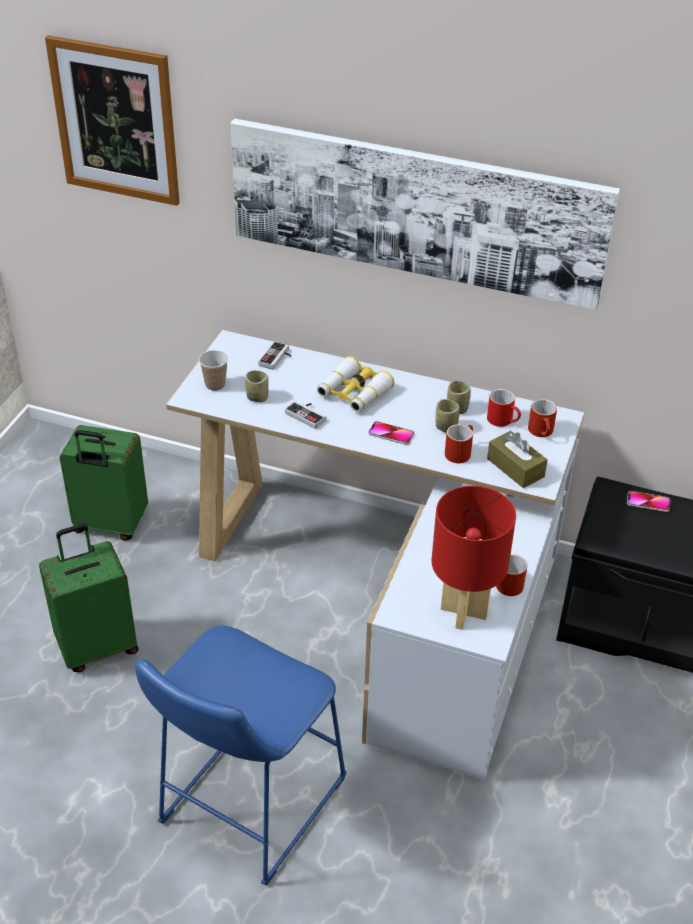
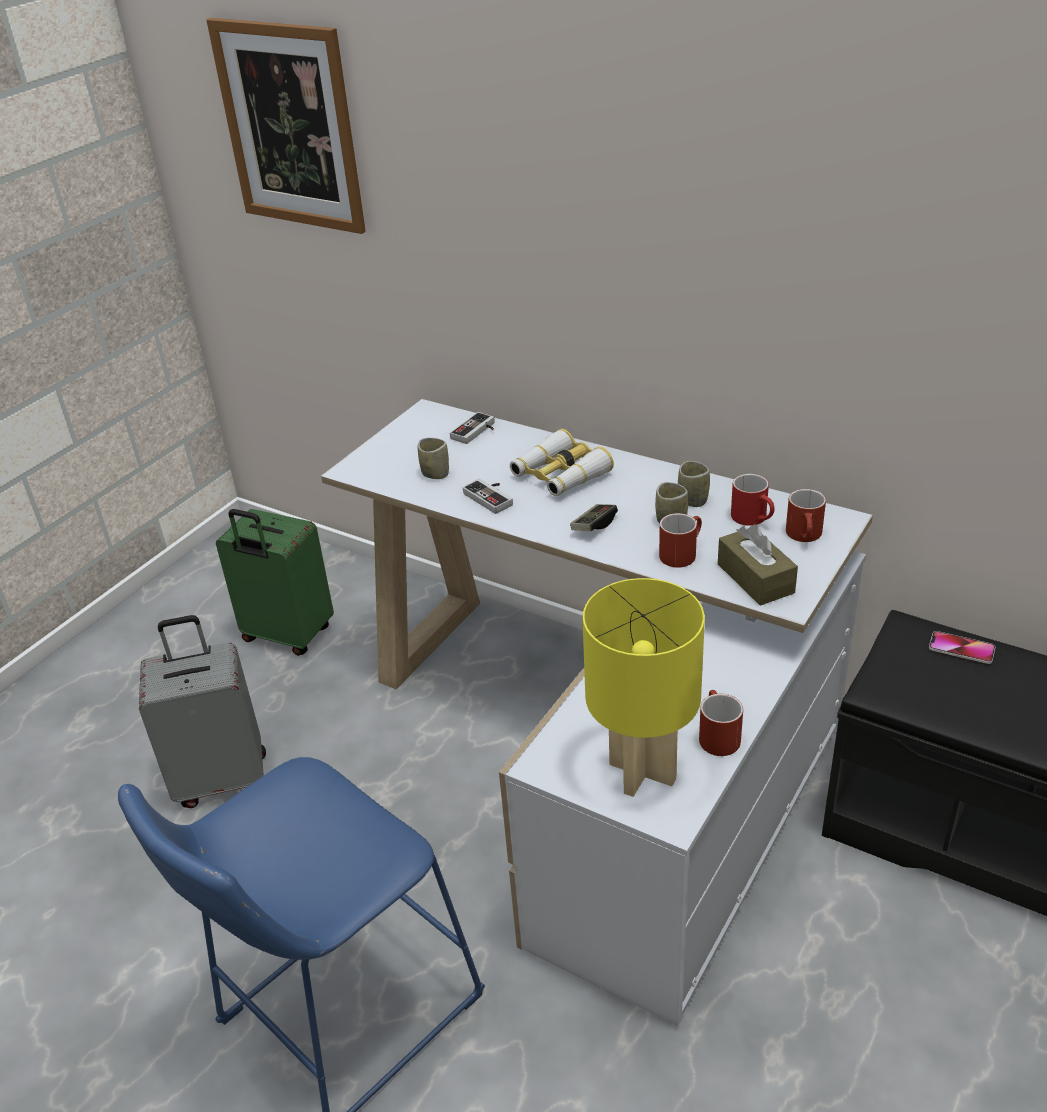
camera: 15 degrees right, 5 degrees down
green suitcase [39,524,138,672] -> grey suitcase [139,615,266,808]
cup [199,350,228,391] -> none
picture [231,119,620,310] -> none
phone [368,421,415,445] -> game controller [570,504,618,531]
red table lamp [432,486,516,630] -> yellow table lamp [583,578,705,797]

